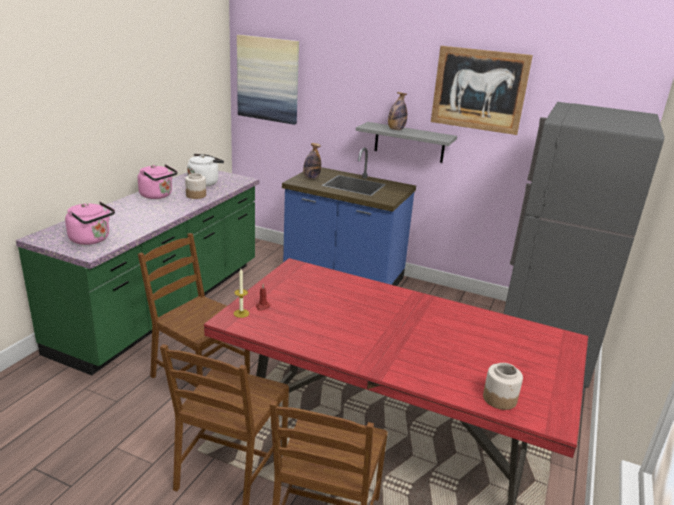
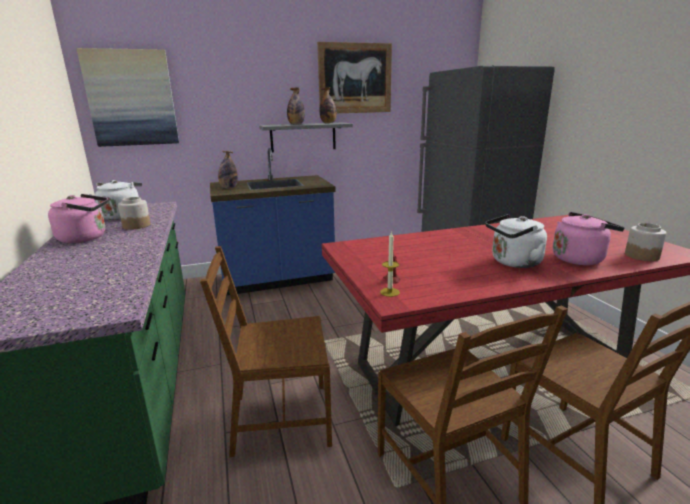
camera: 40 degrees left, 5 degrees down
pink kettle [65,201,115,245] -> pink kettle moved to [553,212,625,265]
none -> bottle [319,87,337,123]
none -> white kettle [485,214,547,268]

